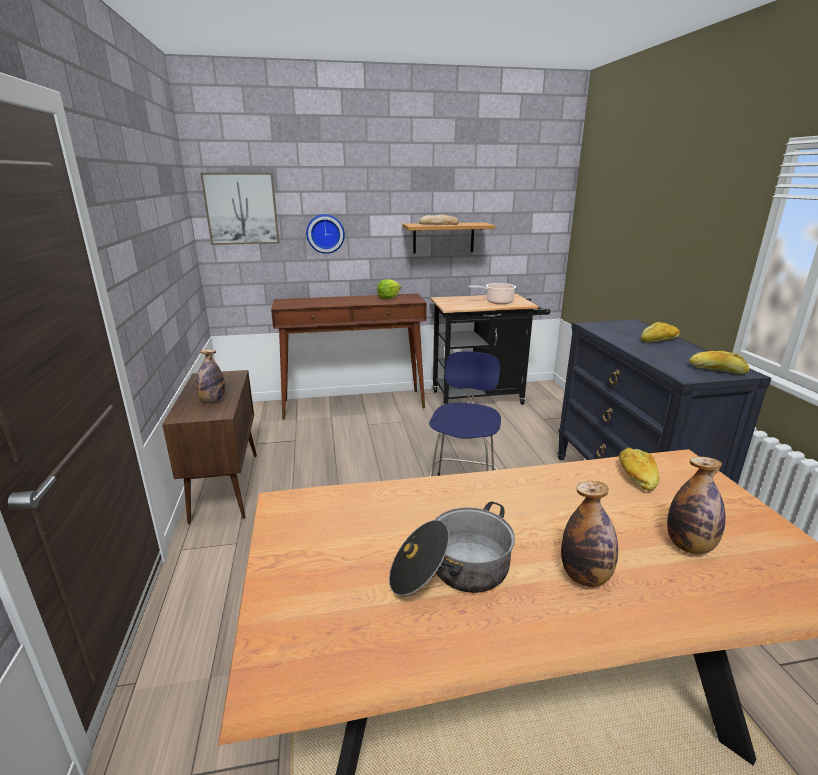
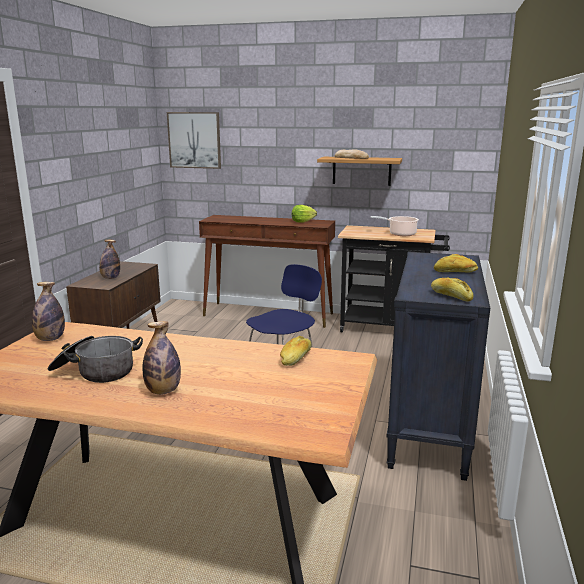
camera: 25 degrees right, 5 degrees down
wall clock [306,214,345,254] -> none
bottle [667,457,725,554] -> bottle moved to [32,282,65,341]

